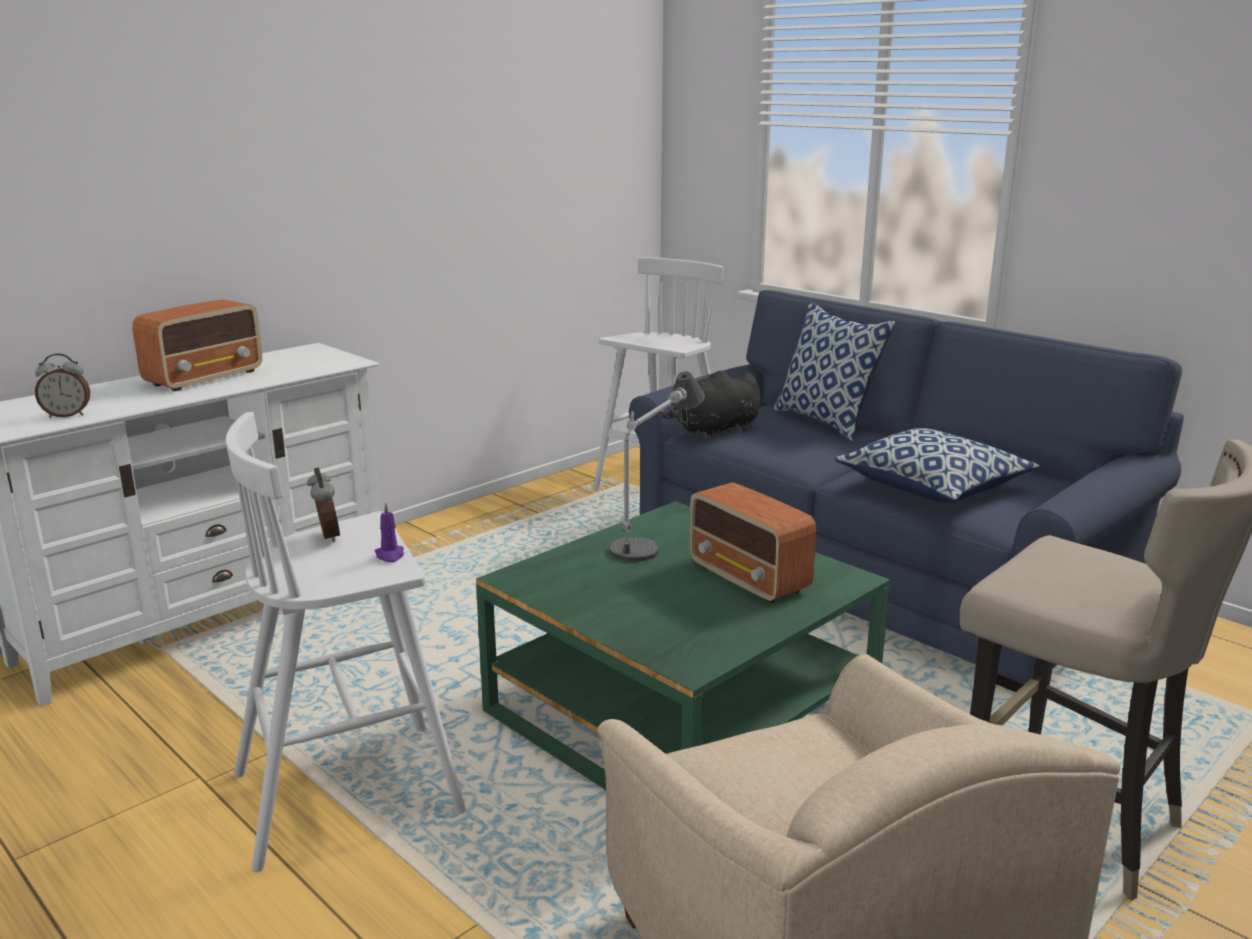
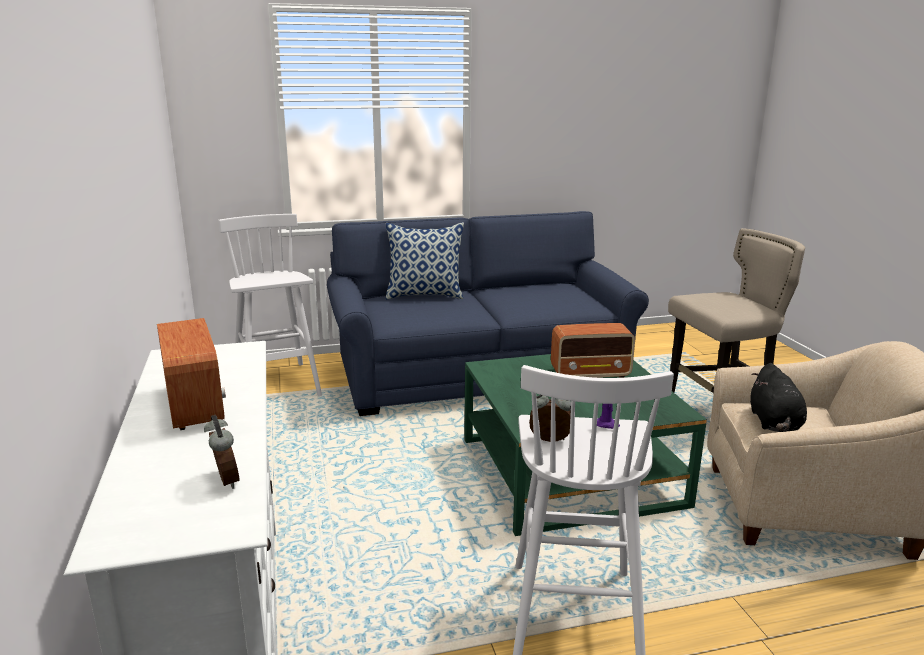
camera: 60 degrees left, 0 degrees up
alarm clock [35,353,90,418] -> alarm clock turned 45 degrees counterclockwise [204,415,240,489]
table lamp [609,372,705,562] -> none
black plush toy [656,371,760,439] -> black plush toy moved to [750,363,807,432]
pillow [835,428,1040,502] -> none

